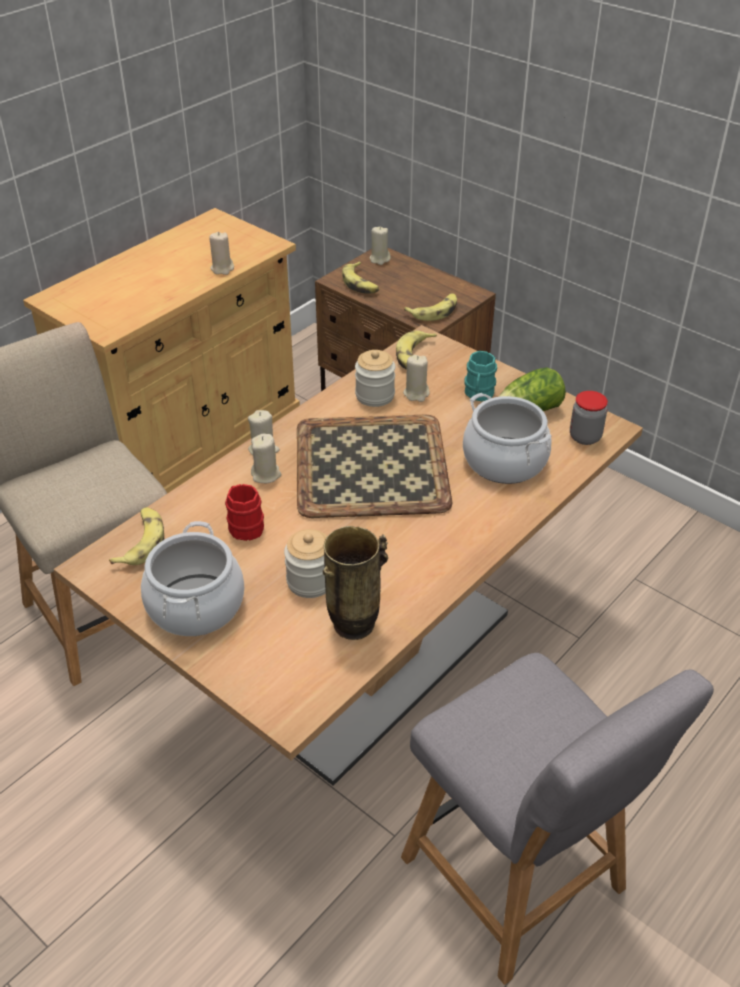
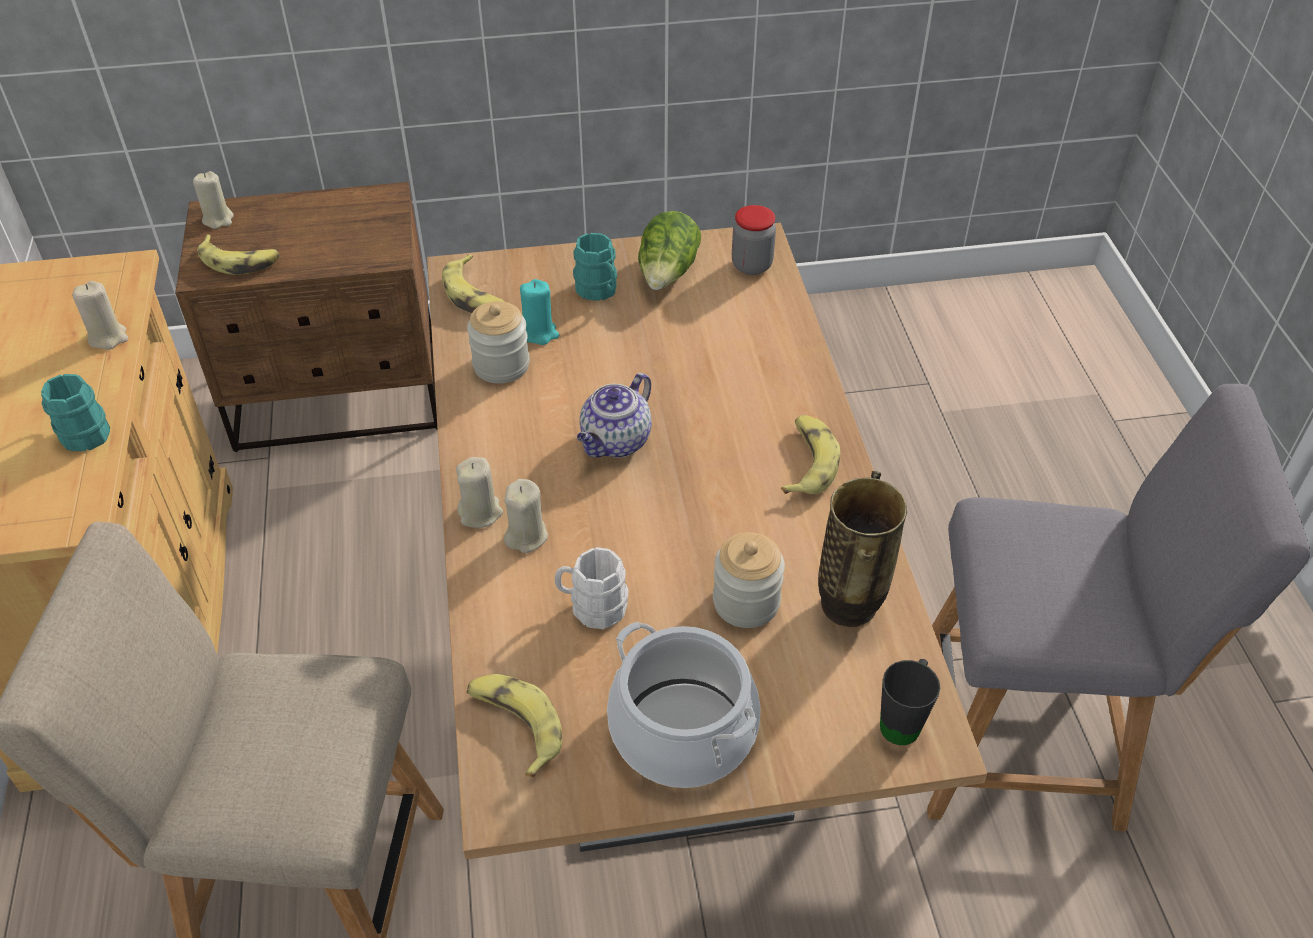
camera: 50 degrees left, 5 degrees up
red mug [225,484,264,541] -> white mug [555,547,629,629]
tray [297,415,452,518] -> teapot [577,373,652,457]
beige candle [403,355,430,402] -> turquoise candle [520,279,559,345]
banana [404,293,457,321] -> banana moved to [781,415,840,494]
cooking pot [463,393,552,484] -> none
none -> turquoise mug [41,374,110,451]
none -> black mug [880,659,940,745]

